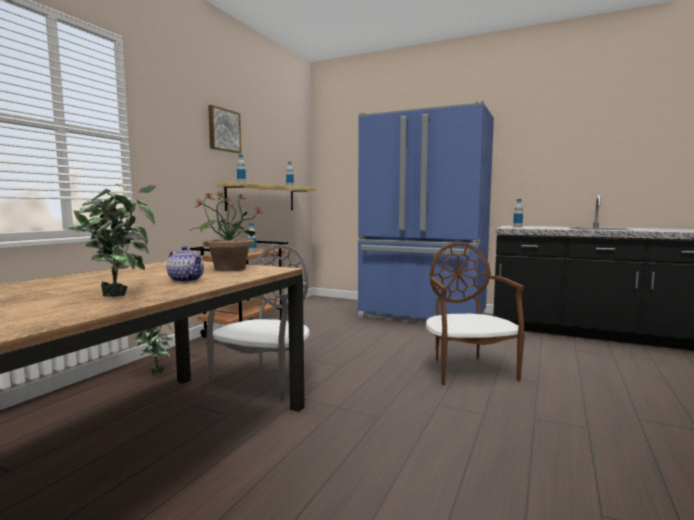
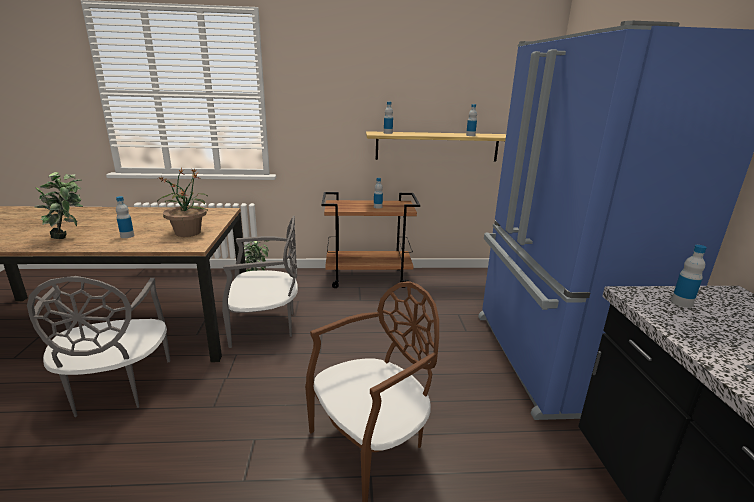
camera: 60 degrees right, 15 degrees up
teapot [166,246,204,282] -> bottle [116,196,134,238]
picture [208,105,241,153] -> none
none -> grey chair [27,276,171,417]

